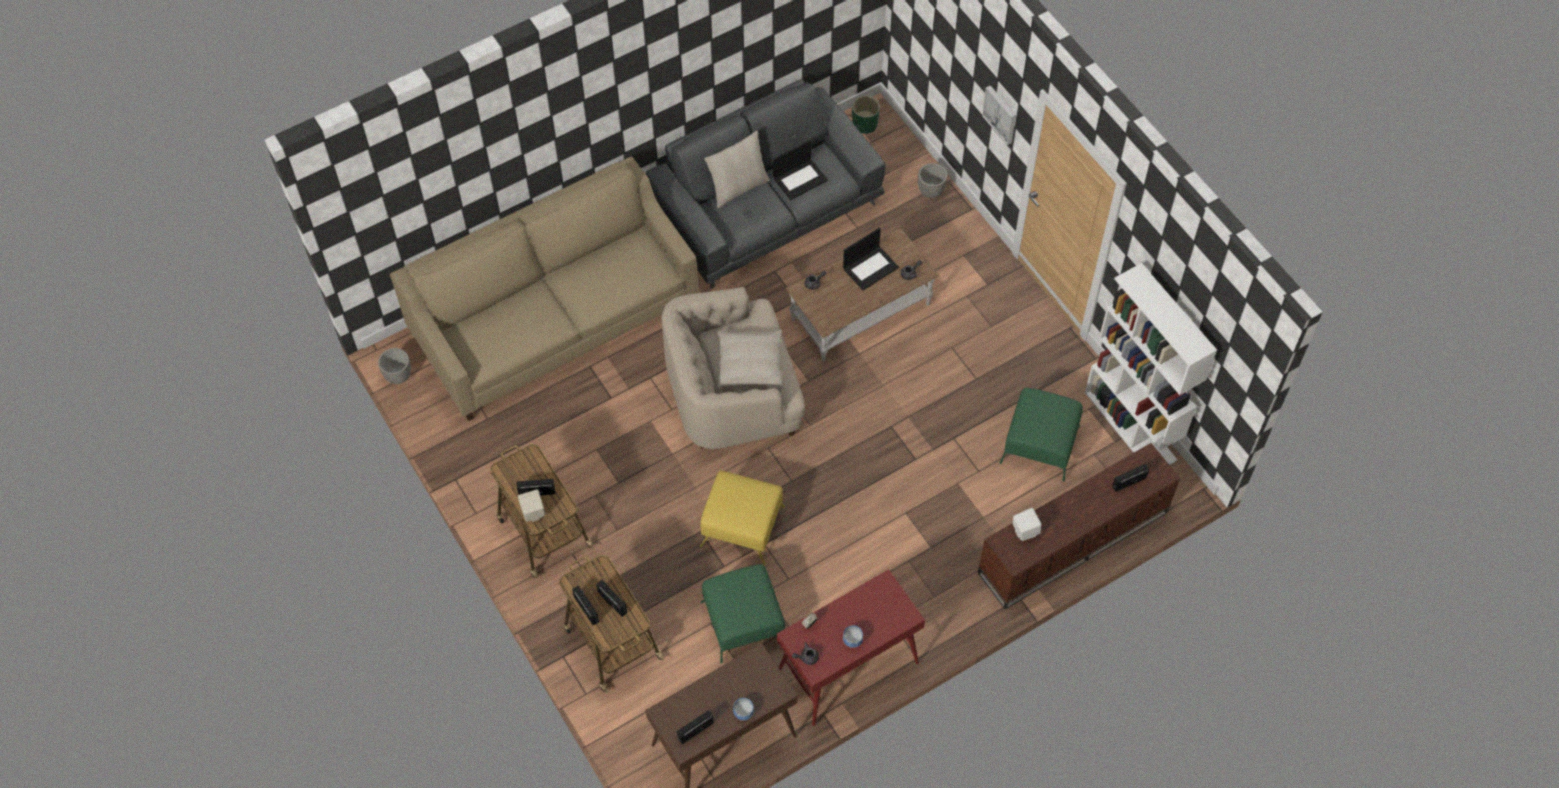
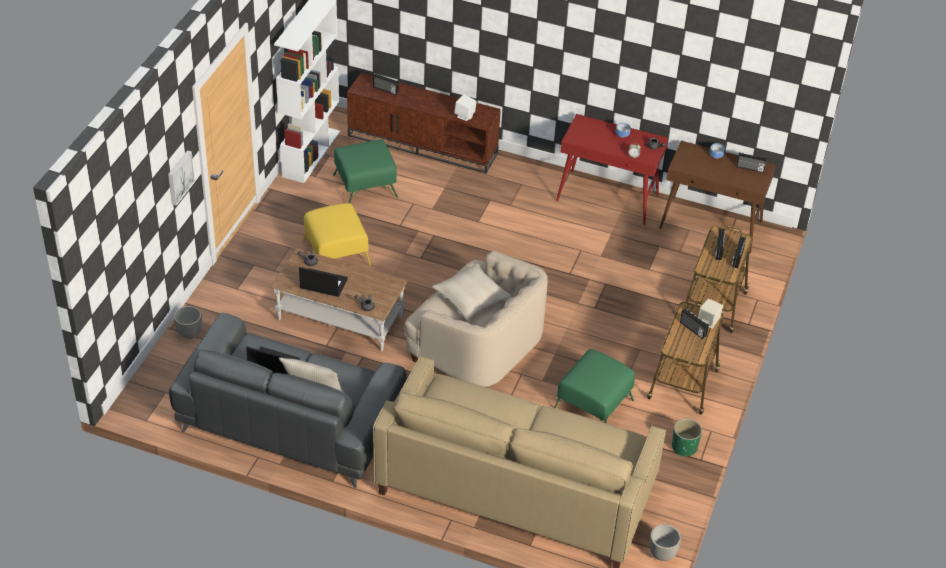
camera: 130 degrees left, 15 degrees down
yellow ottoman [700,471,785,565] -> yellow ottoman moved to [303,203,371,266]
green ottoman [701,564,785,663] -> green ottoman moved to [554,349,635,423]
green planter [852,96,880,134] -> green planter moved to [672,418,702,457]

